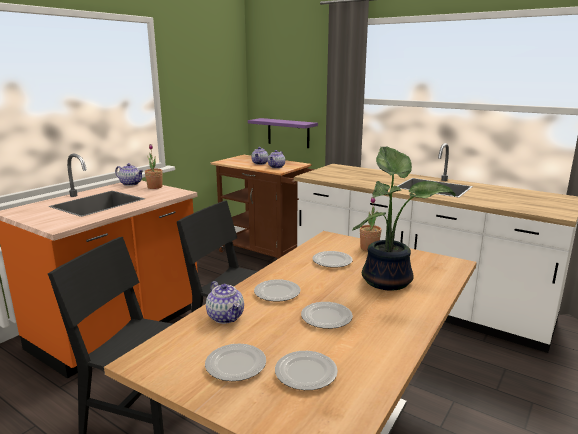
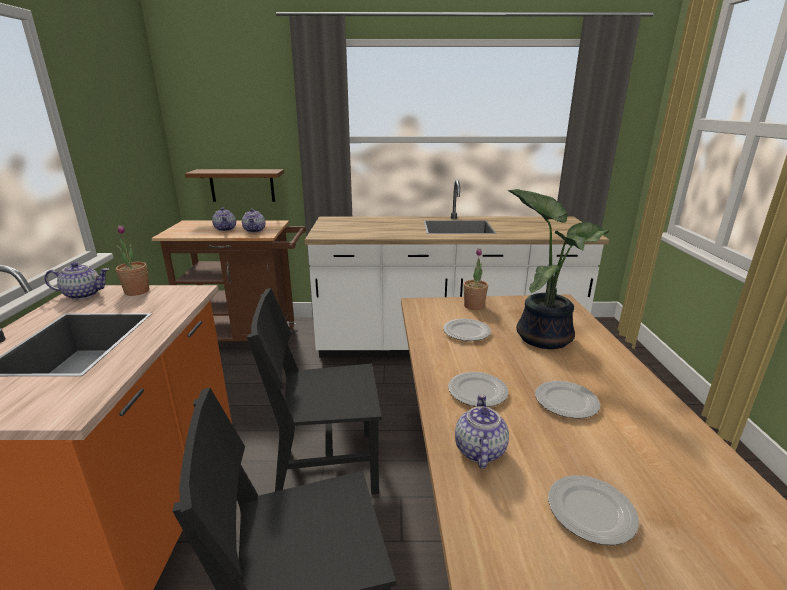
camera: 35 degrees left, 5 degrees up
teapot [206,281,244,324] -> teapot turned 105 degrees counterclockwise [455,394,509,469]
purple shelf [248,118,318,148] -> brown shelf [185,169,284,202]
plate [275,351,338,390] -> none

